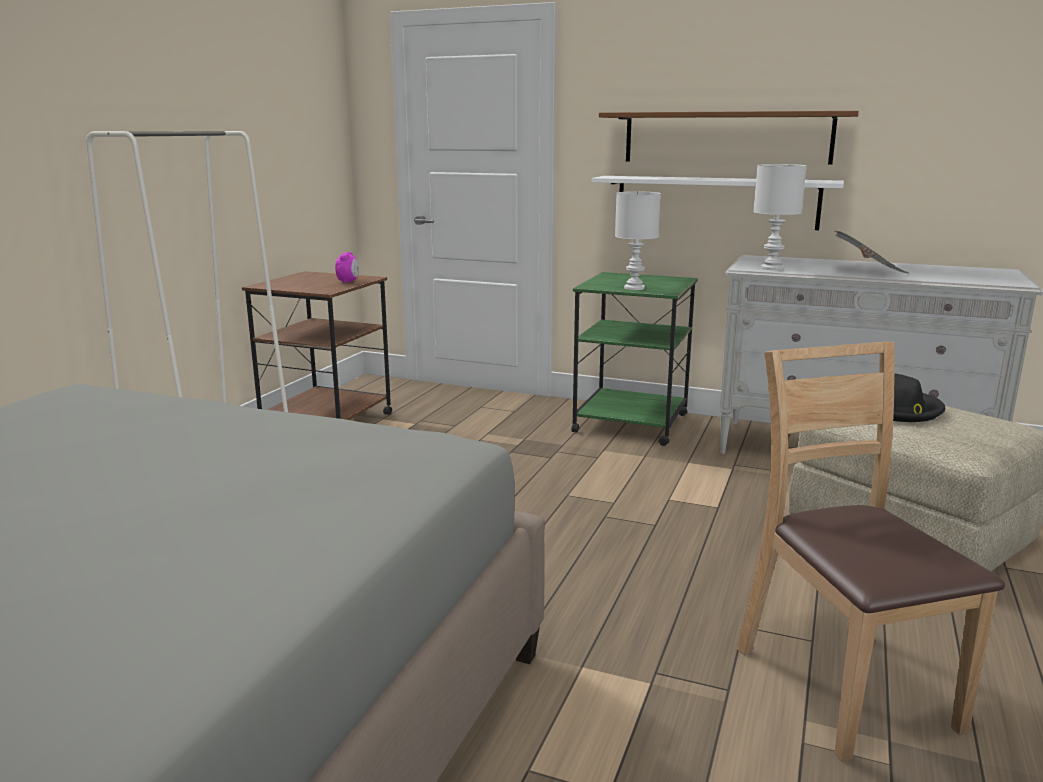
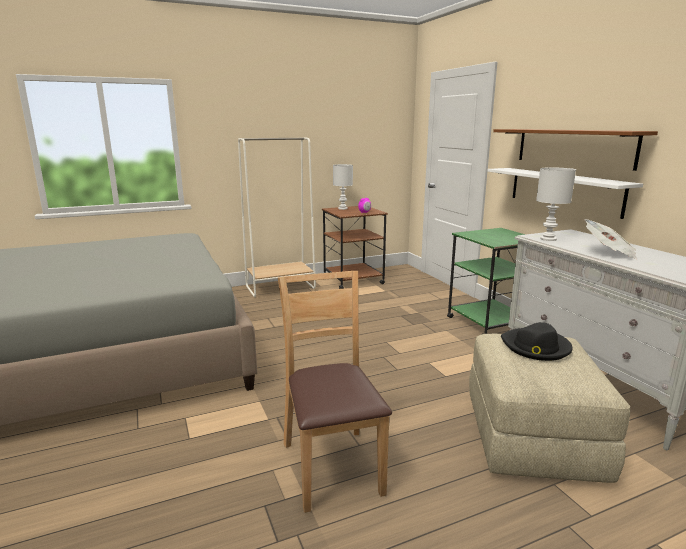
camera: 45 degrees right, 0 degrees up
white table lamp [615,191,661,290] -> white table lamp moved to [333,164,353,210]
brown chair [737,342,1005,762] -> brown chair turned 45 degrees counterclockwise [278,271,392,513]

